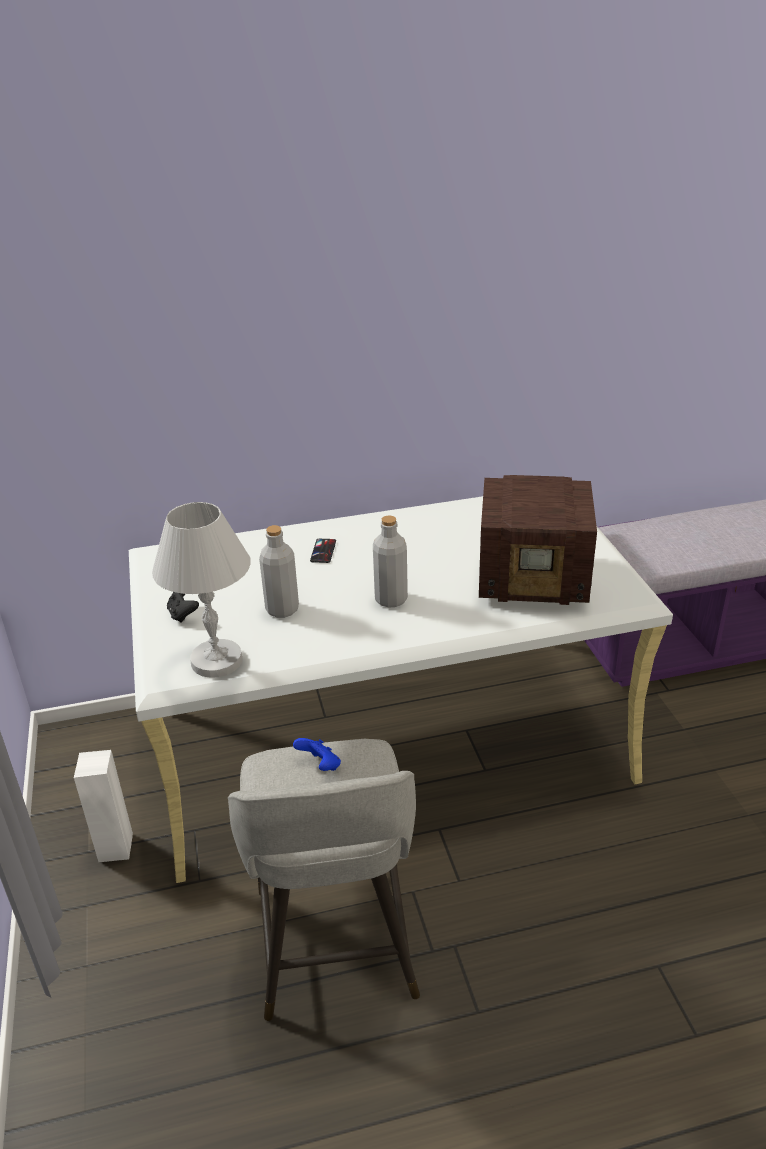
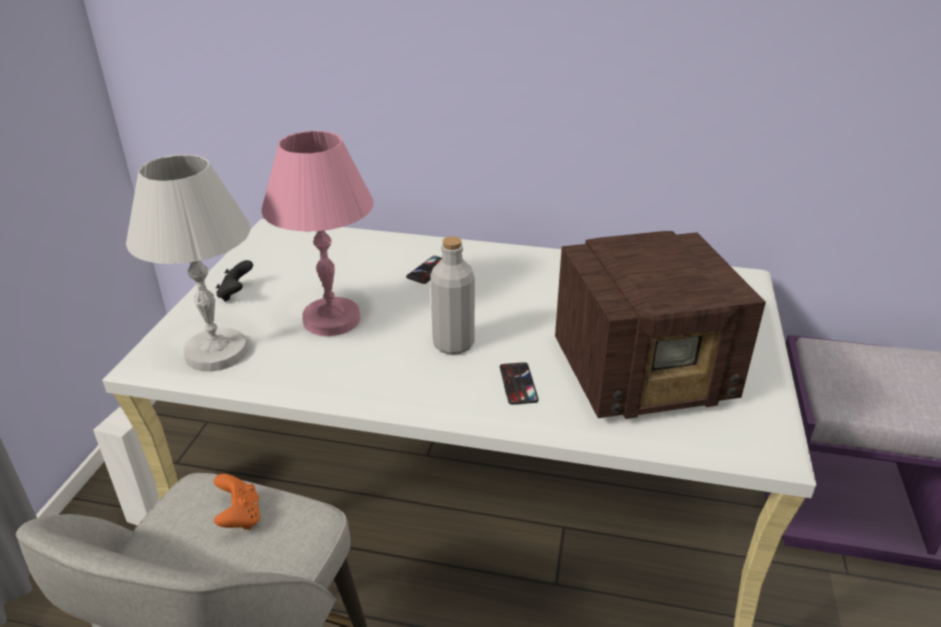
camera: 25 degrees right, 0 degrees up
grey bottle [259,525,299,618] -> pink table lamp [261,131,374,336]
blue game controller [293,738,341,771] -> orange game controller [214,474,260,530]
radio [479,475,597,605] -> radio turned 45 degrees counterclockwise [555,231,766,419]
none -> phone [500,362,539,405]

